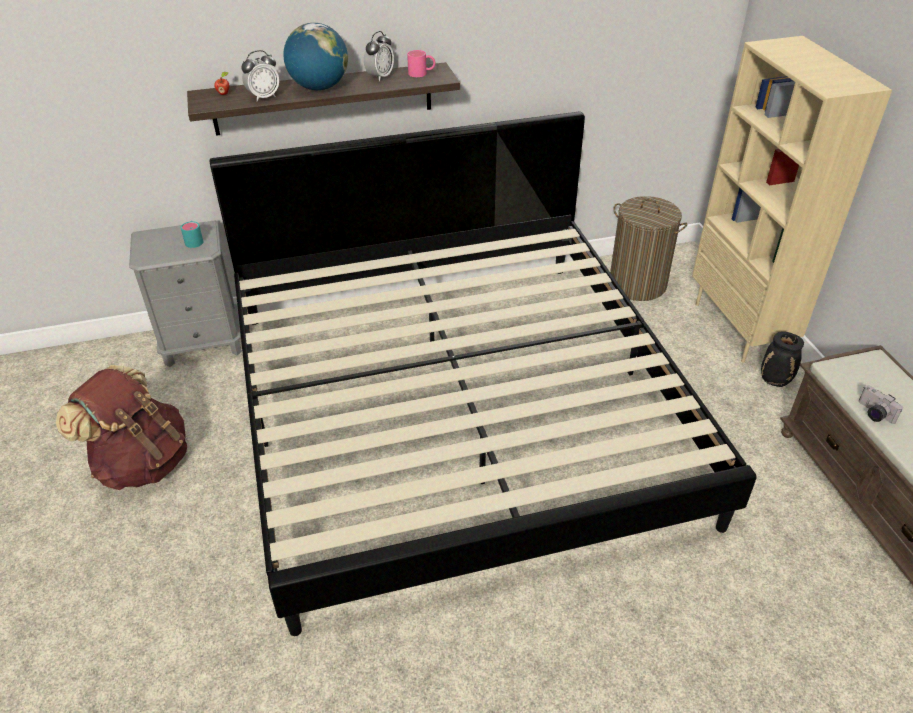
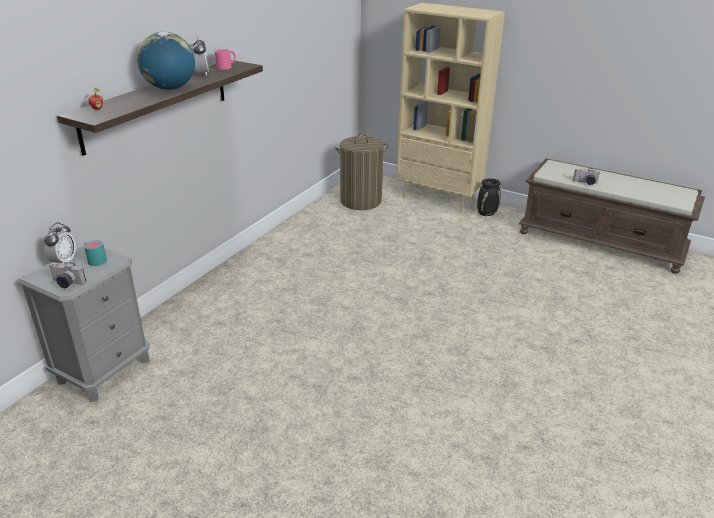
camera: 45 degrees left, 10 degrees down
brown backpack [56,365,187,490] -> none
bed [210,111,757,636] -> none
alarm clock [241,50,279,101] -> alarm clock moved to [44,222,76,264]
none -> camera [49,263,86,288]

